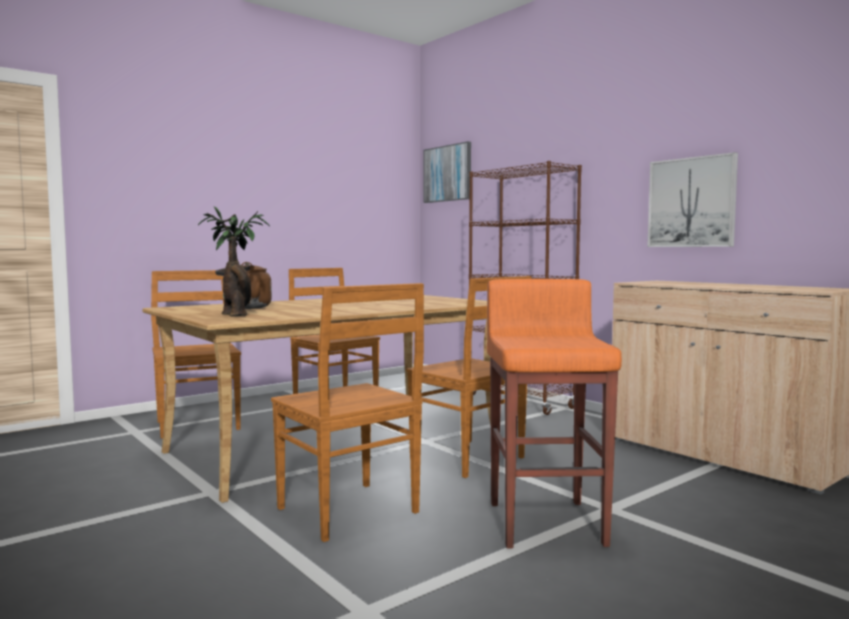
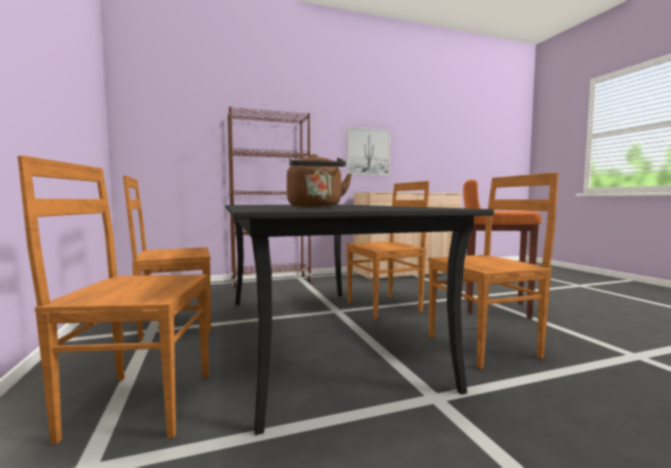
camera: 70 degrees left, 0 degrees up
beige dining table [142,295,491,503] -> black dining table [225,205,494,435]
potted plant [198,206,270,316] -> none
picture [424,141,471,203] -> none

